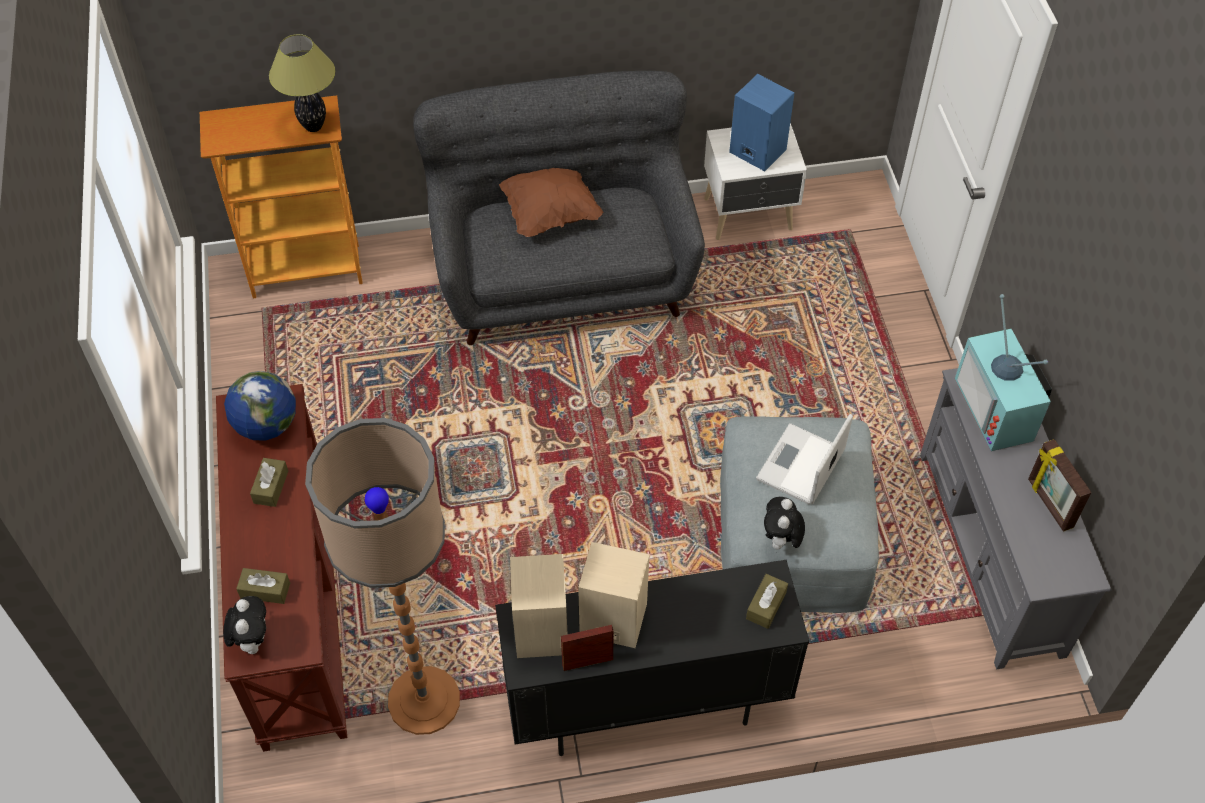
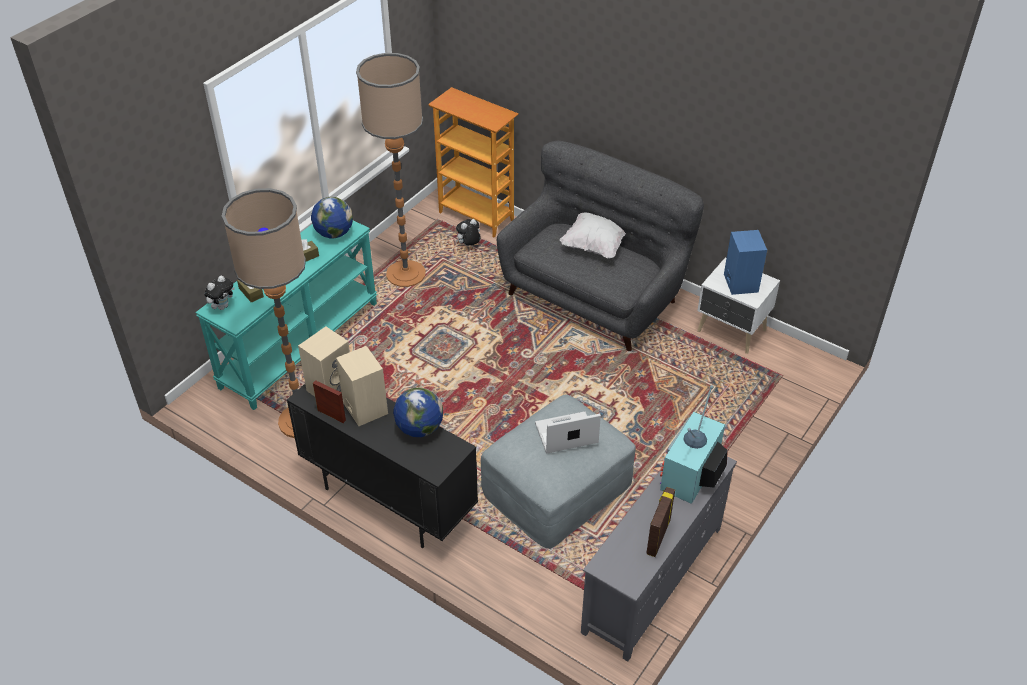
camera: 45 degrees right, 10 degrees down
brown console table [216,384,347,752] -> turquoise console table [195,220,377,410]
table lamp [269,34,335,132] -> none
brown pillow [499,168,603,237] -> white pillow [560,213,626,259]
brown tissue box [746,574,788,629] -> none
plush toy [764,497,805,549] -> plush toy moved to [456,219,481,246]
none -> floor lamp [356,53,426,287]
none -> globe [393,387,443,437]

